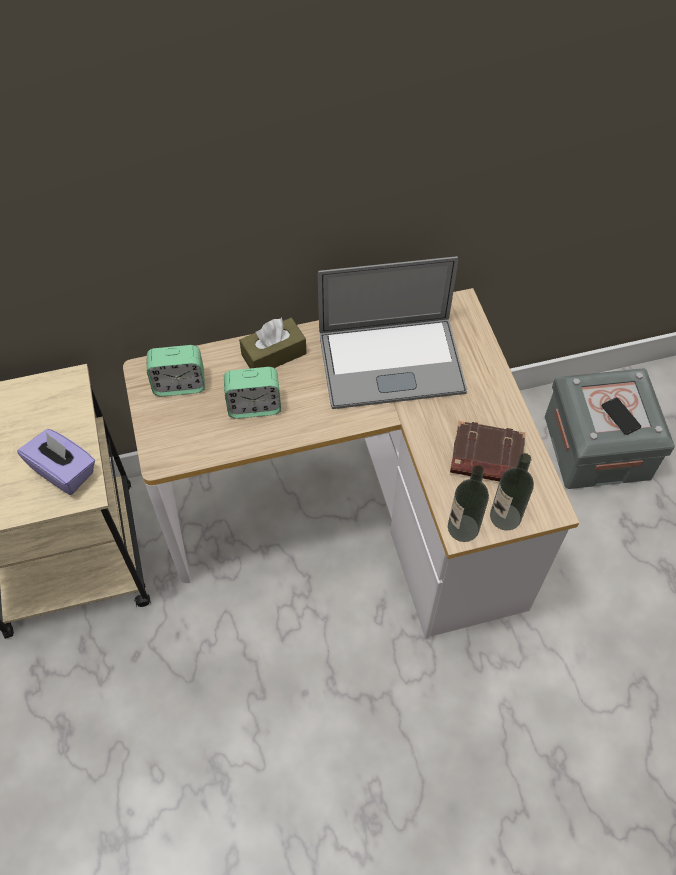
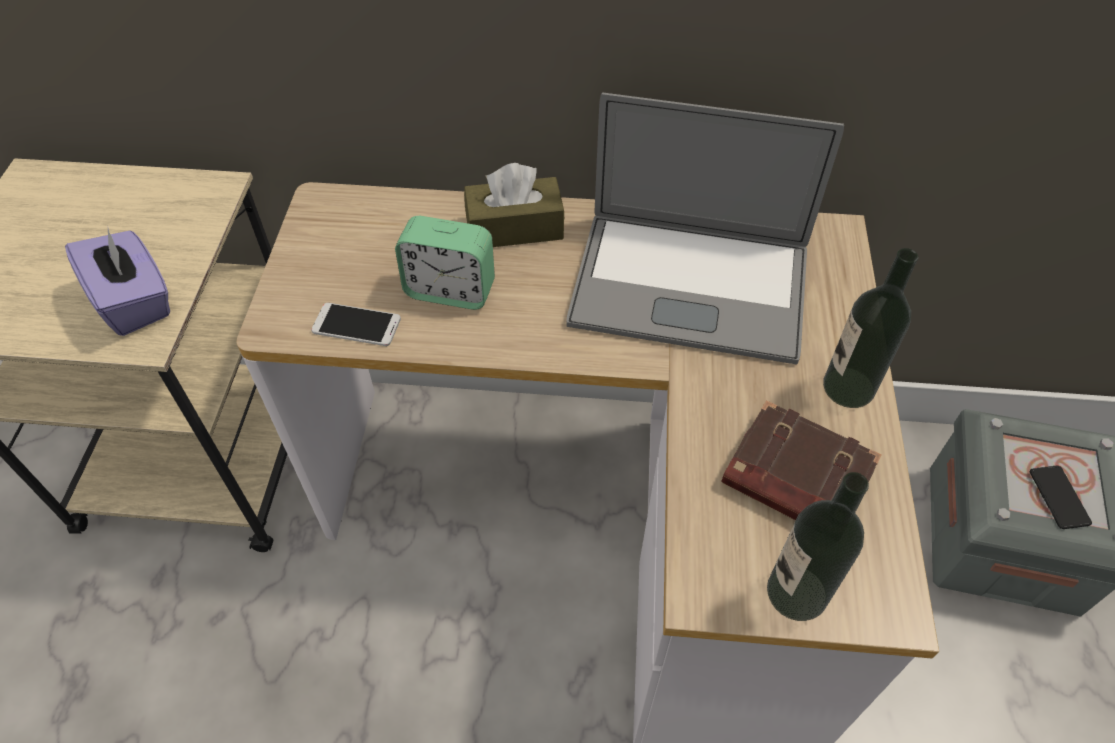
camera: 20 degrees right, 5 degrees down
alarm clock [147,345,205,396] -> none
bottle [448,465,489,542] -> bottle moved to [823,248,918,408]
none -> phone [311,303,401,346]

